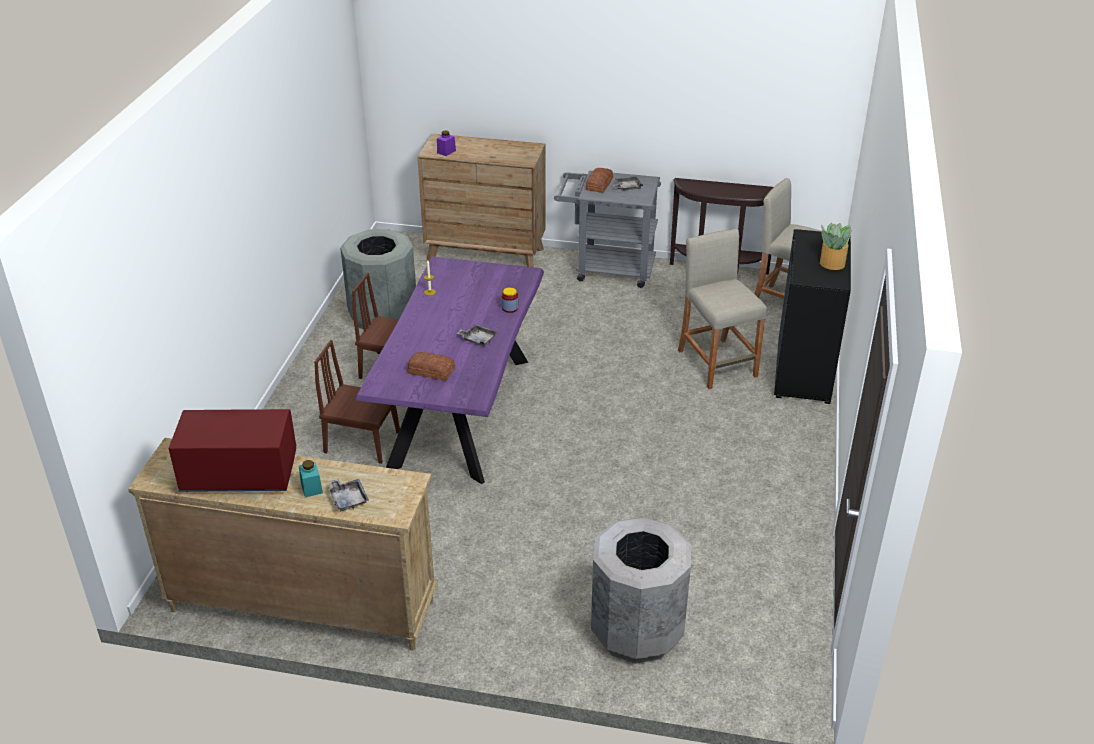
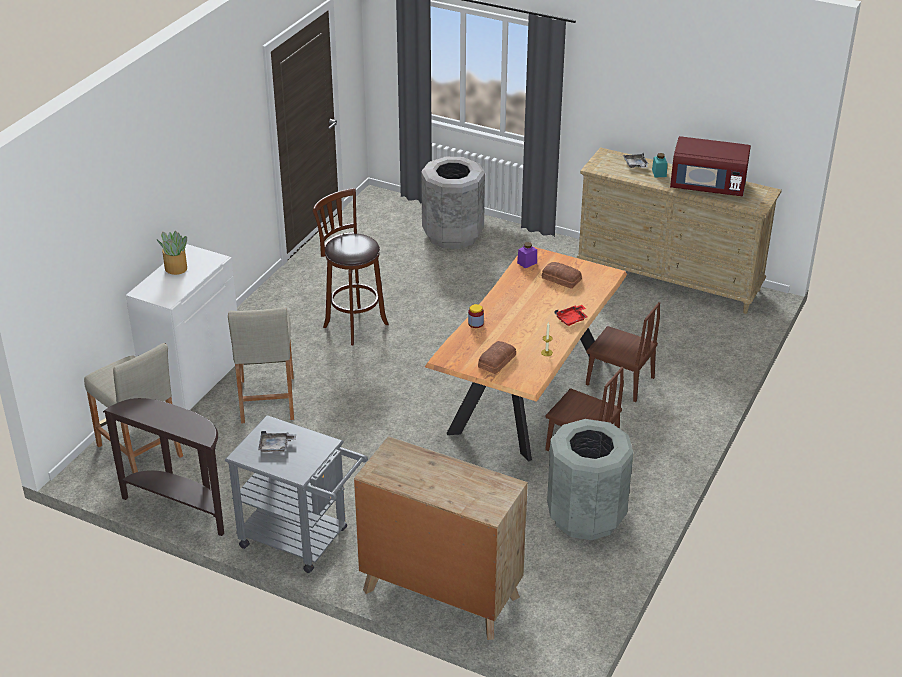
camera: 165 degrees left, 0 degrees up
purple dining table [355,257,544,484] -> brown dining table [425,247,627,462]
purple jar [437,131,456,156] -> purple jar moved to [517,242,537,268]
grey tray [457,324,498,347] -> none
bread [586,168,613,193] -> bread moved to [478,341,516,374]
black cabinet [774,229,851,404] -> white cabinet [126,244,237,410]
none -> brown stool [313,188,389,345]
none -> red tray [555,305,588,326]

